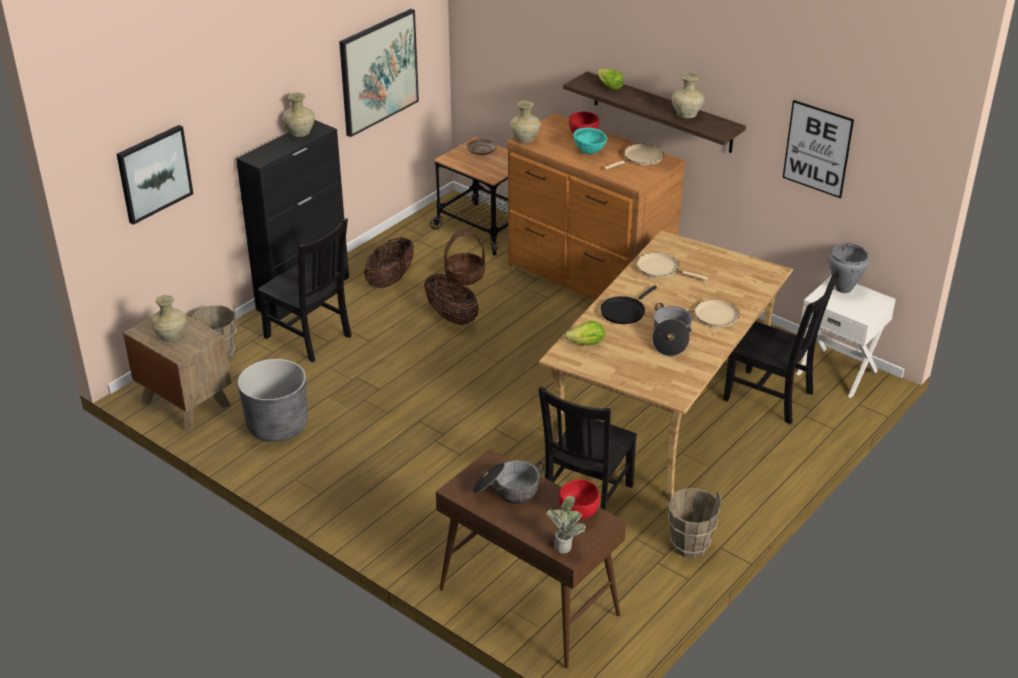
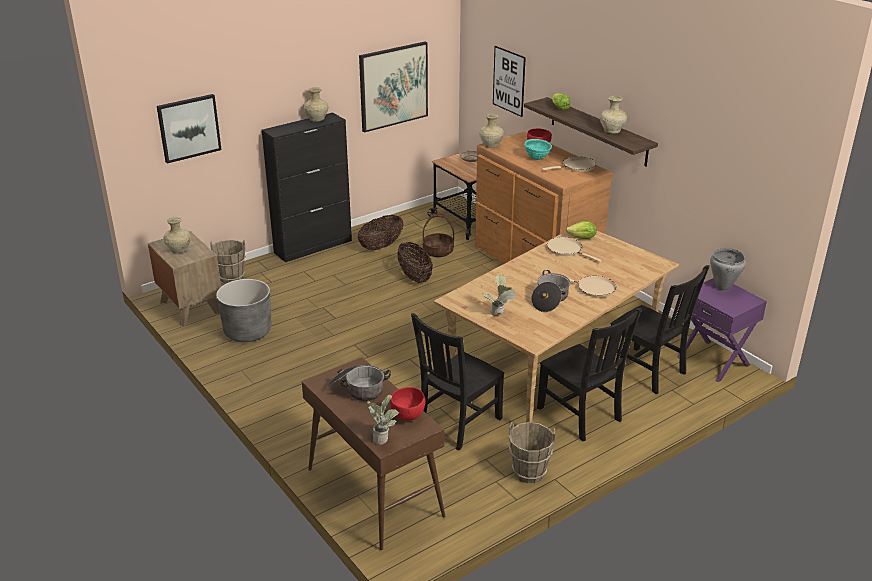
camera: 15 degrees right, 5 degrees down
black chair [258,219,352,362] -> black chair moved to [537,308,642,441]
lettuce [565,321,605,345] -> lettuce moved to [566,221,596,239]
black frying pan [600,286,657,324] -> none
picture [783,100,854,198] -> picture moved to [493,46,526,117]
white nightstand [797,275,896,398] -> purple nightstand [677,278,767,382]
none -> potted plant [483,275,516,316]

